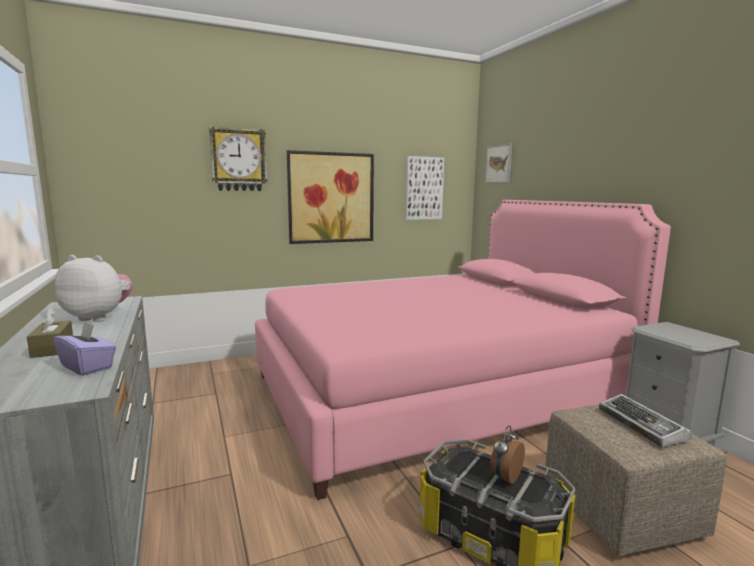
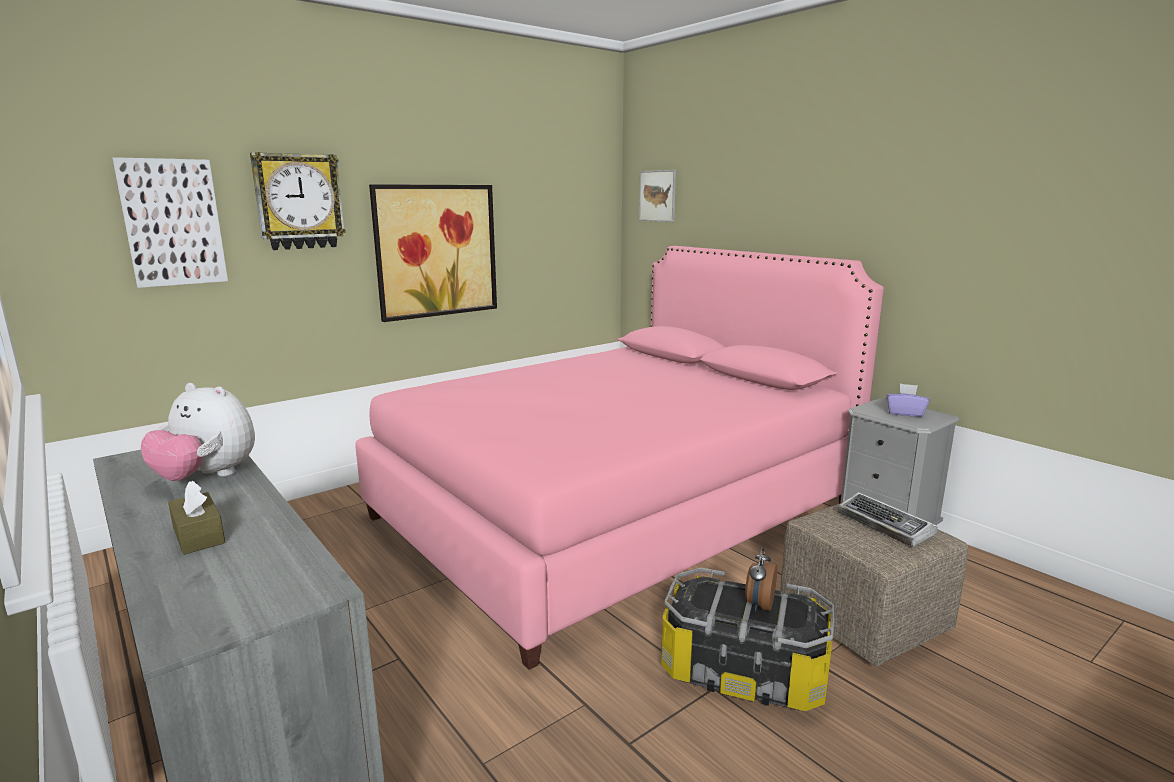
camera: 15 degrees left, 5 degrees up
purple tissue box [53,322,116,376] -> purple tissue box moved to [886,384,929,417]
plush toy [54,255,132,322] -> plush toy turned 150 degrees counterclockwise [141,383,255,481]
picture [406,156,444,220] -> picture moved to [112,157,228,288]

